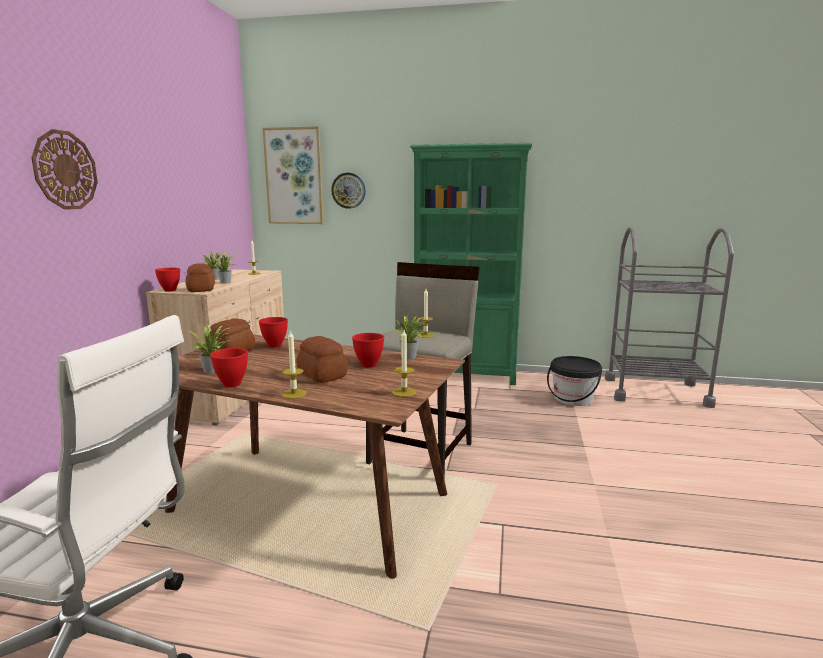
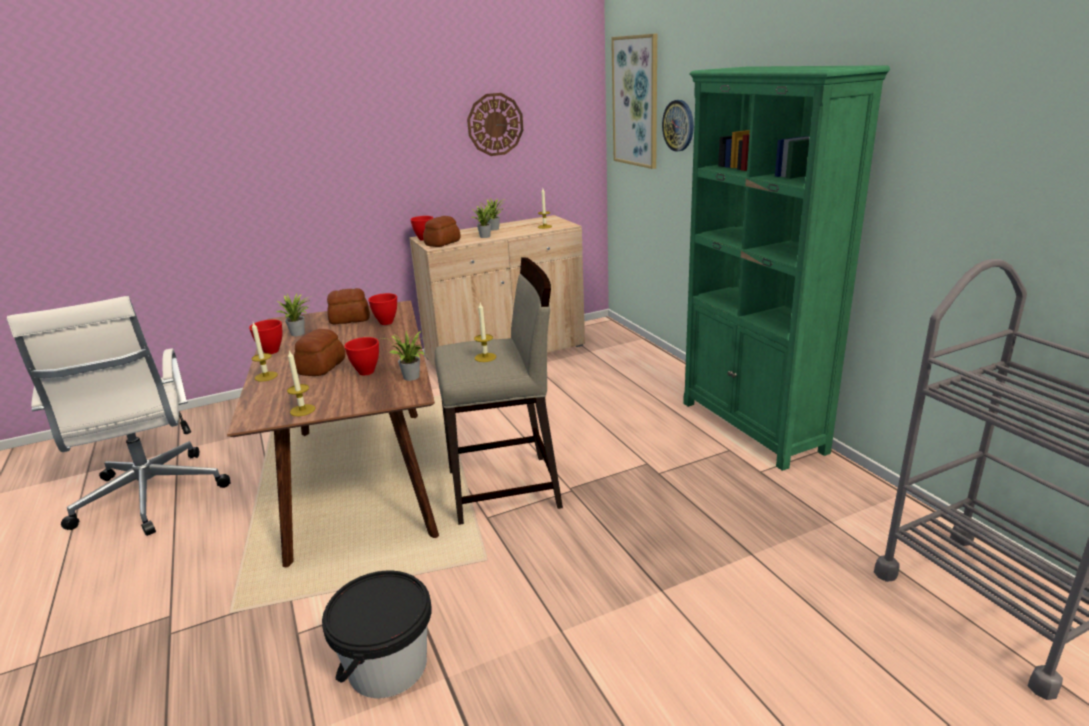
camera: 55 degrees right, 10 degrees up
wall clock [31,129,98,210] -> wall clock moved to [467,93,523,156]
black bucket [547,356,602,406] -> black bucket moved to [322,571,431,698]

